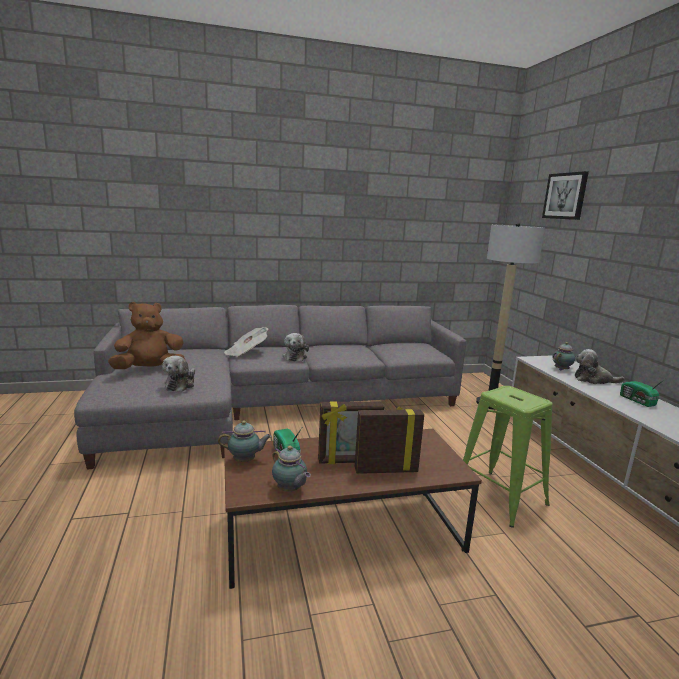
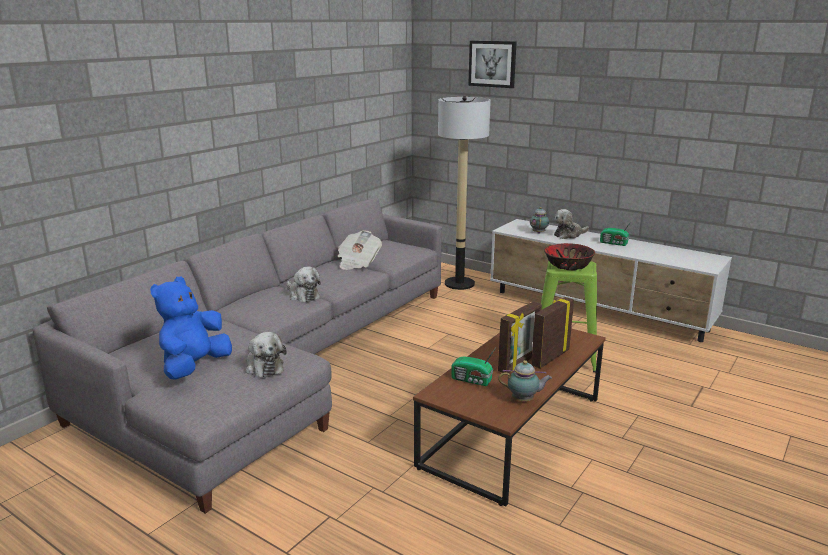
camera: 40 degrees left, 5 degrees up
brown plush toy [108,302,185,369] -> blue plush toy [150,277,232,380]
teapot [218,420,272,462] -> none
newspaper [224,327,269,357] -> newspaper moved to [337,230,382,270]
none -> bowl [544,243,595,270]

